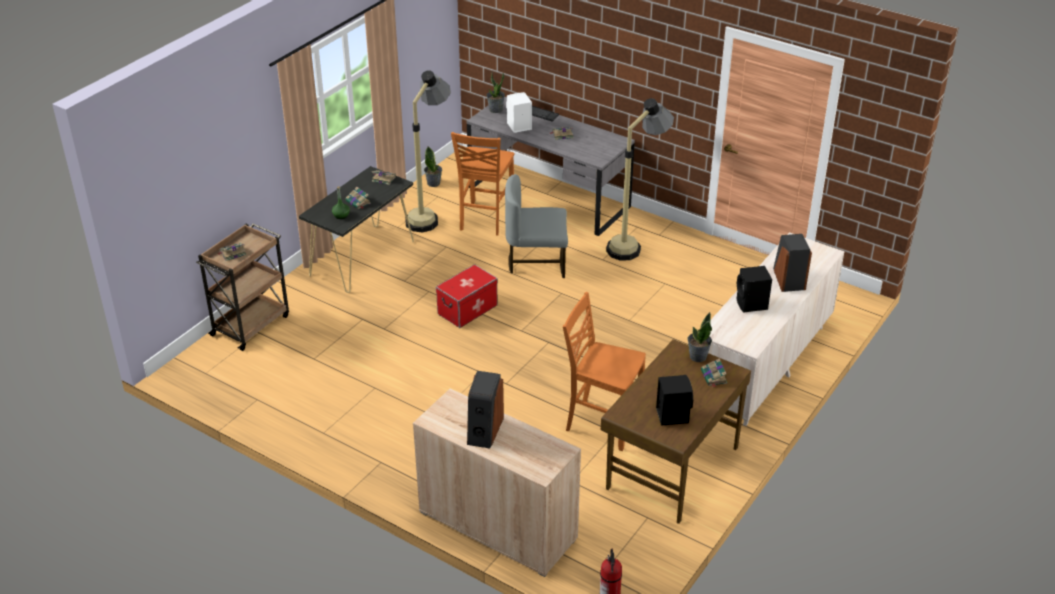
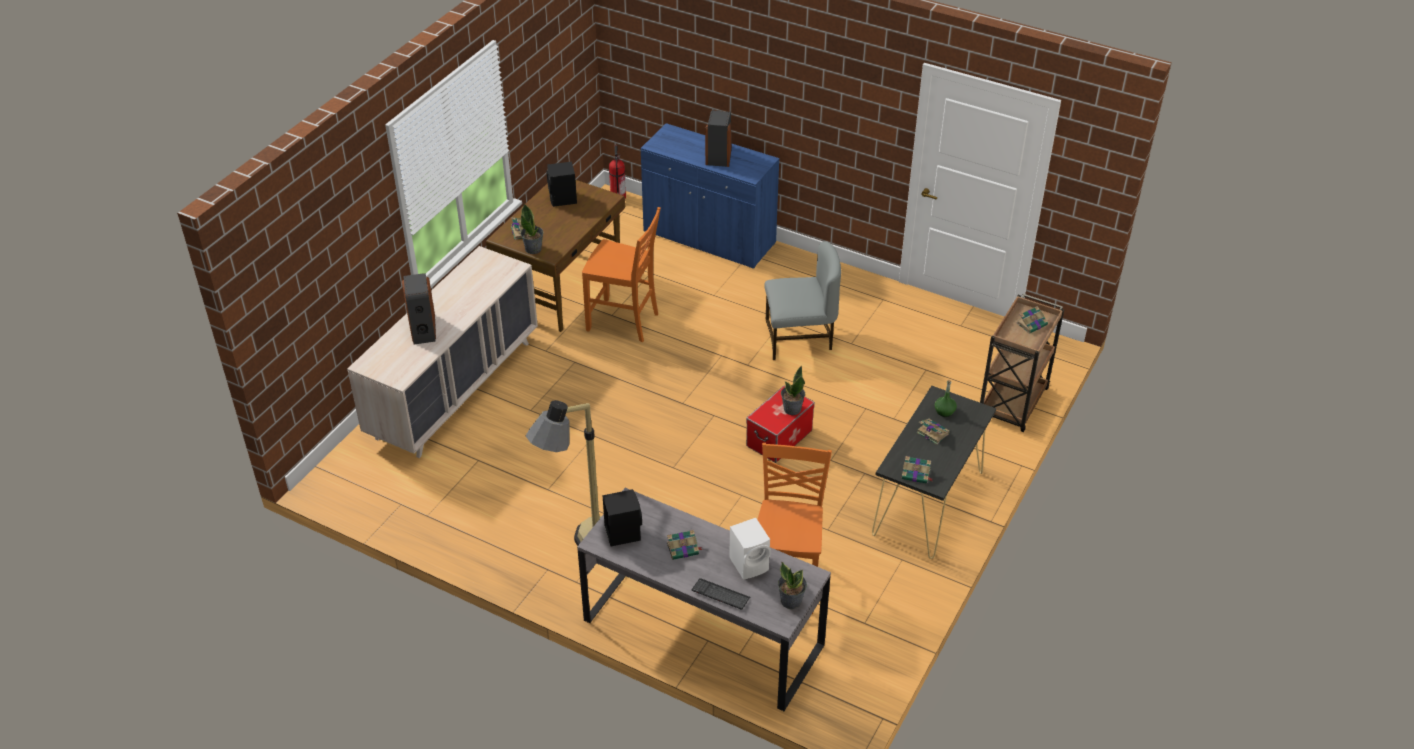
camera: 175 degrees right, 5 degrees up
floor lamp [405,70,451,233] -> none
beige cabinet [413,389,581,577] -> blue cabinet [641,123,779,269]
potted plant [424,146,442,187] -> potted plant moved to [781,366,805,415]
grey chair [505,174,568,278] -> grey chair moved to [764,241,841,360]
black speaker [736,266,772,313] -> black speaker moved to [602,489,642,546]

